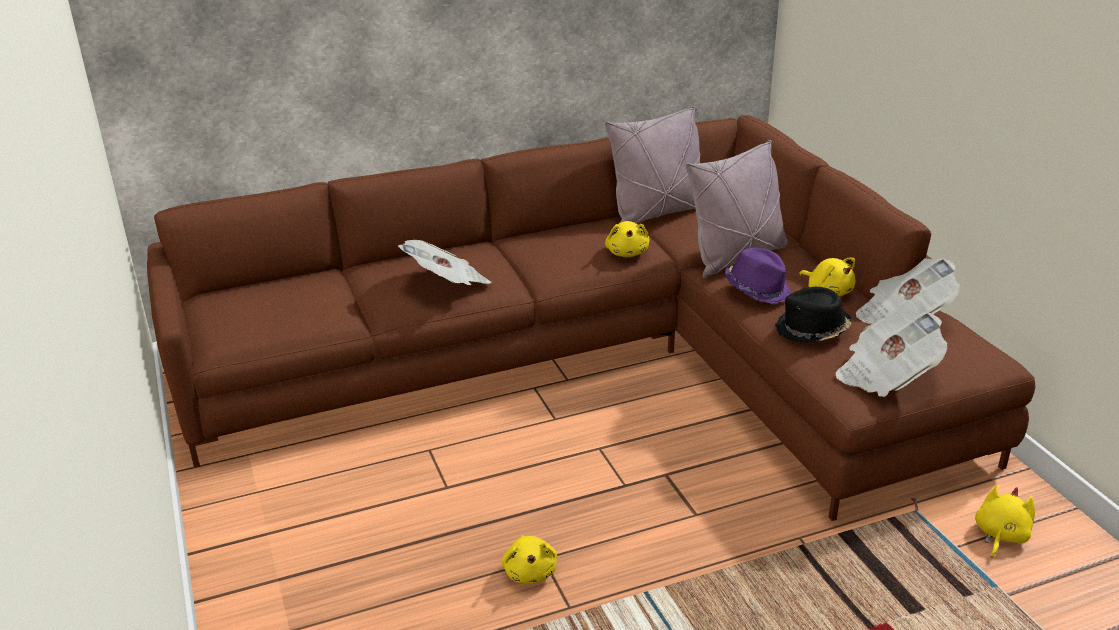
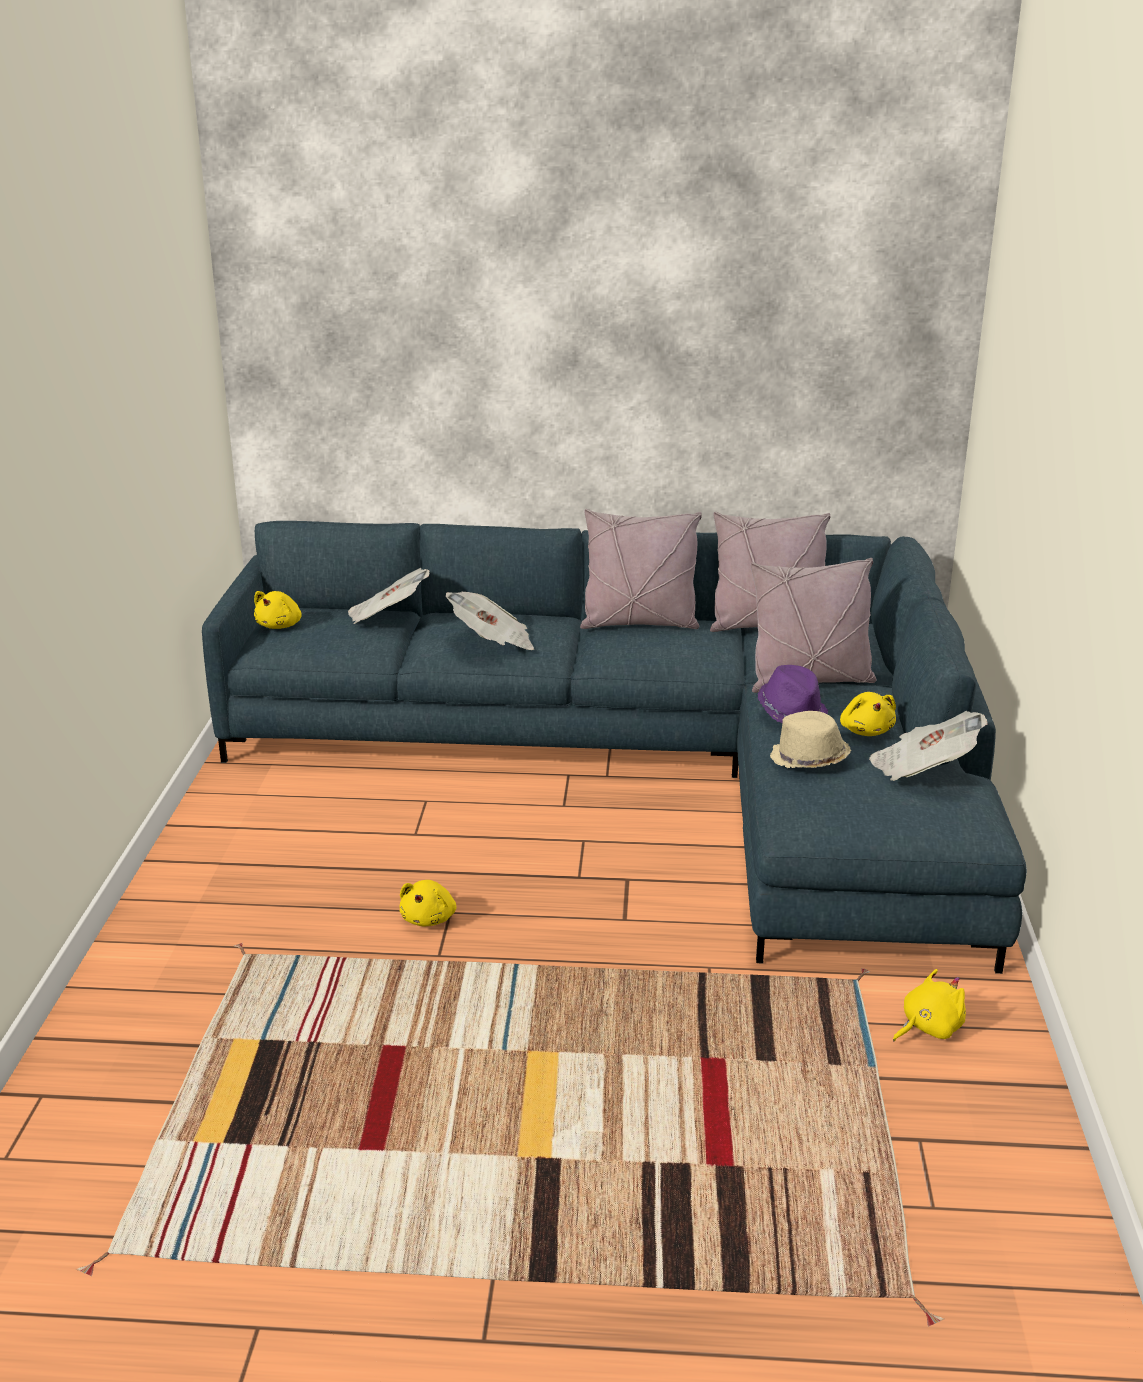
camera: 25 degrees right, 5 degrees down
brown sofa [147,115,1035,521] -> blue sofa [202,521,1027,974]
yellow plush toy [605,221,650,257] -> yellow plush toy moved to [254,591,302,629]
black hat [775,287,852,343] -> beige hat [770,711,851,768]
newspaper [835,310,947,397] -> newspaper moved to [348,568,429,624]
none -> purple pillow [580,509,702,629]

